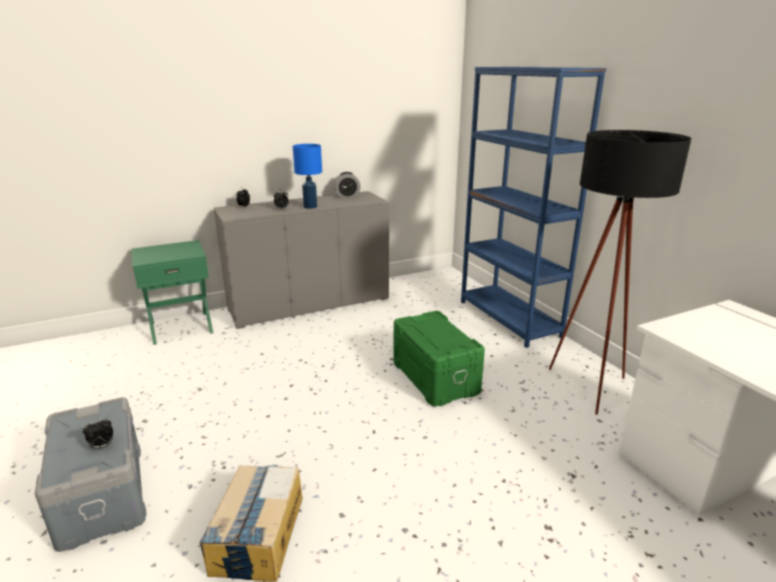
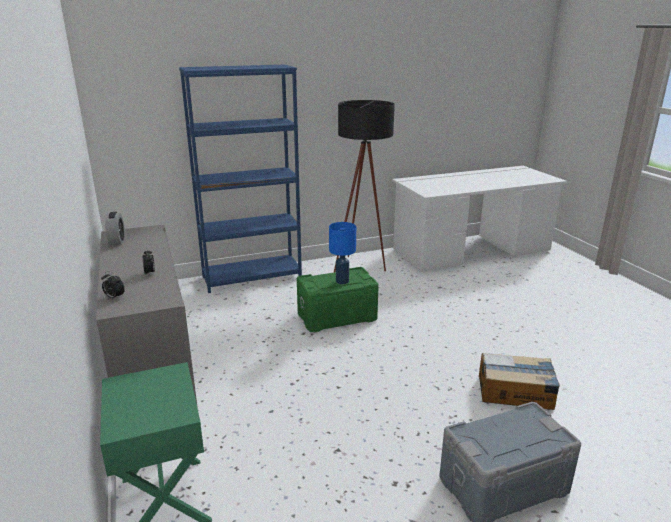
camera: 85 degrees left, 0 degrees up
alarm clock [83,418,113,450] -> none
blue table lamp [293,144,322,209] -> blue table lamp moved to [329,222,356,284]

